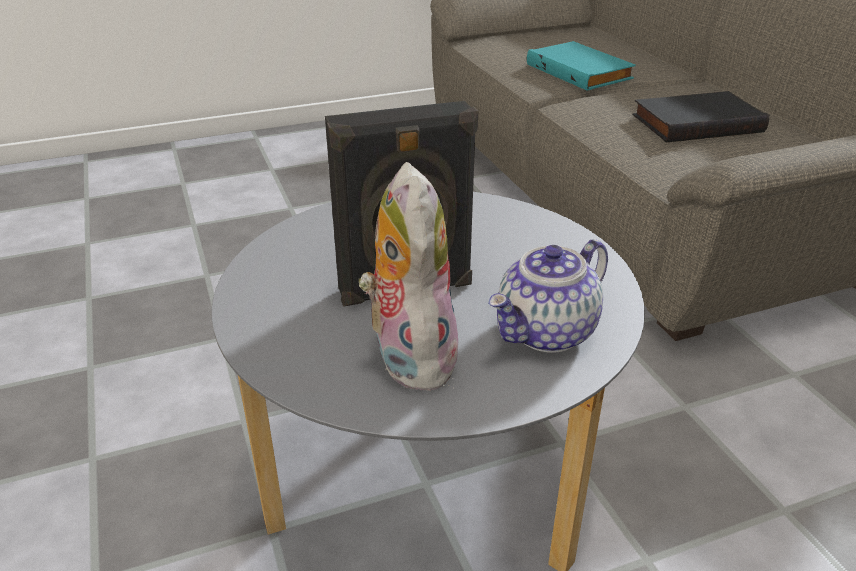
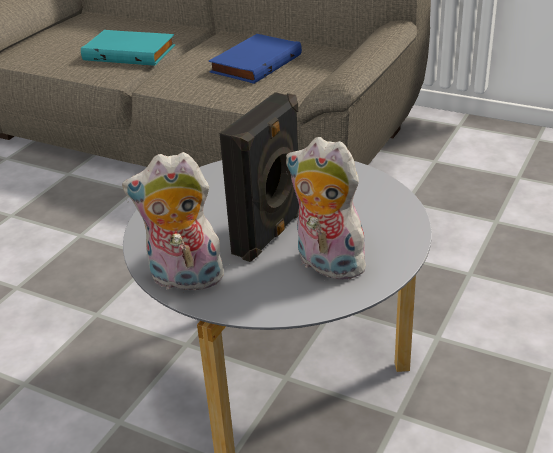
camera: 40 degrees left, 0 degrees up
teapot [488,239,608,353] -> none
black book [632,91,769,142] -> blue book [209,34,302,84]
none -> plush toy [122,152,227,295]

